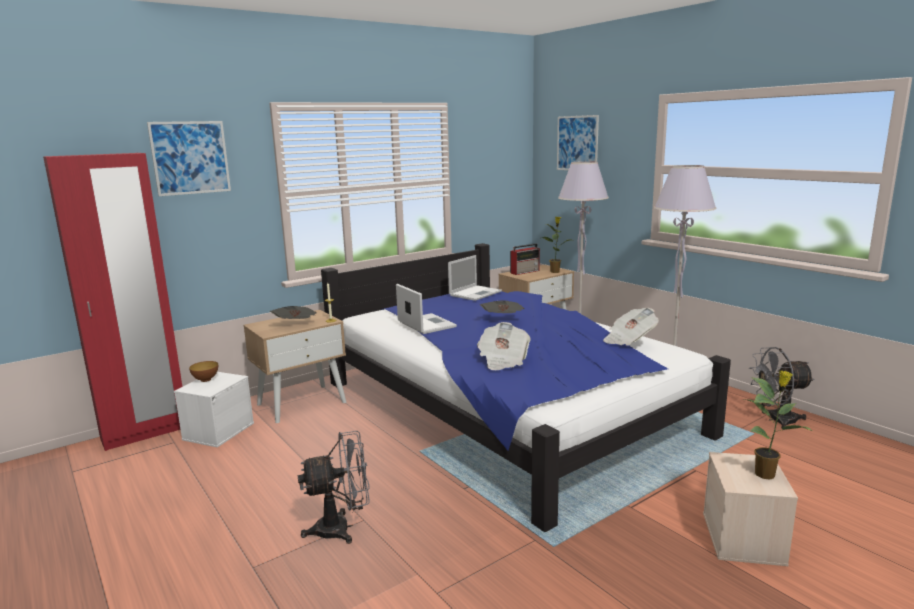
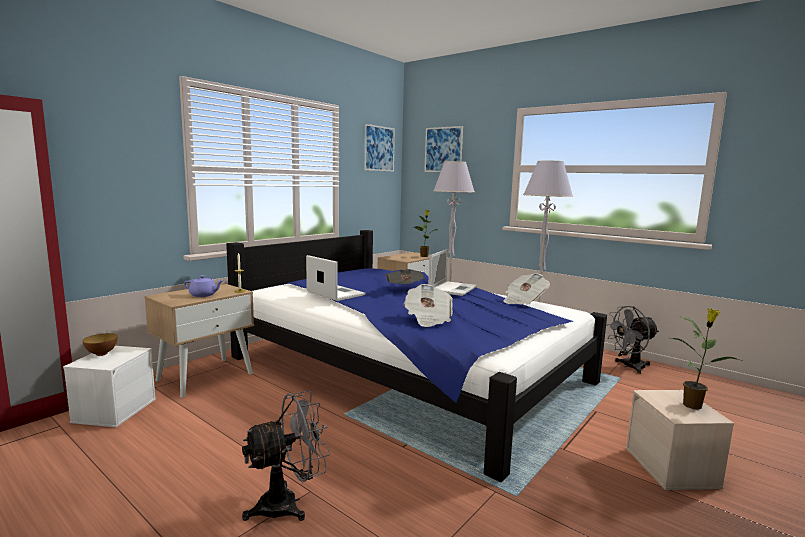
camera: 15 degrees left, 5 degrees down
picture [147,121,231,196] -> picture moved to [364,124,395,172]
newspaper [269,306,317,319] -> purple teapot [184,275,222,297]
laptop [448,255,502,301] -> laptop moved to [428,249,477,296]
radio [510,243,540,275] -> none

